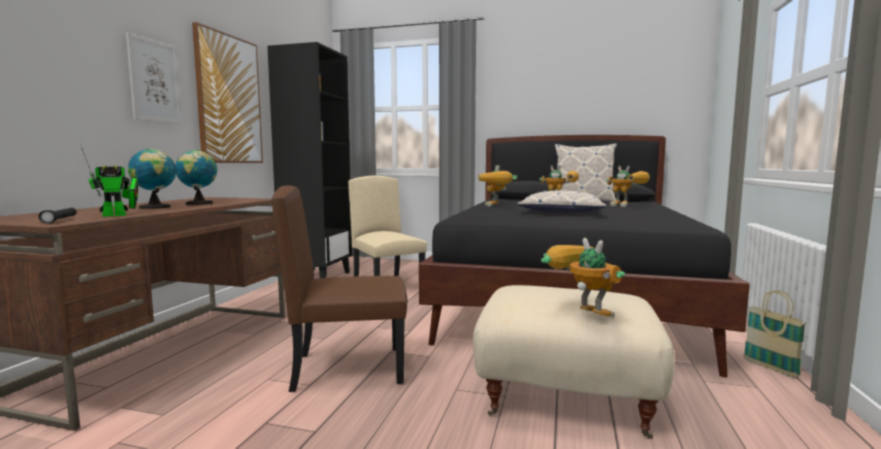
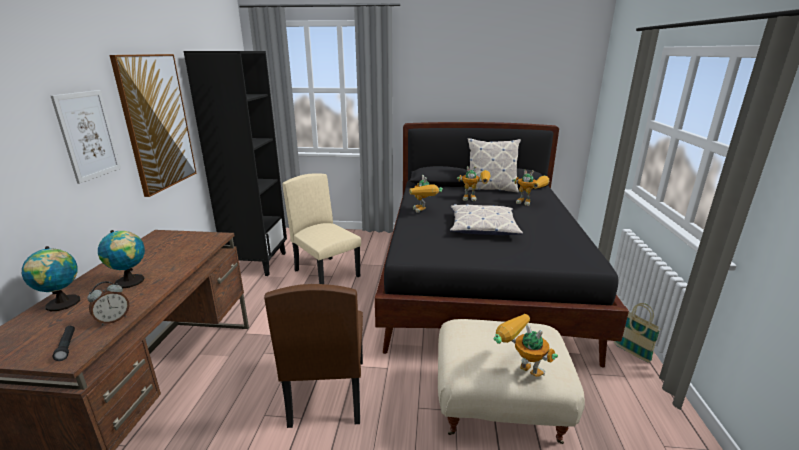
camera: 10 degrees left, 15 degrees up
toy robot [80,144,138,217] -> alarm clock [87,281,129,326]
globe [175,150,217,205] -> globe moved to [22,246,80,311]
brown chair [272,186,408,392] -> brown chair turned 75 degrees counterclockwise [264,284,363,428]

